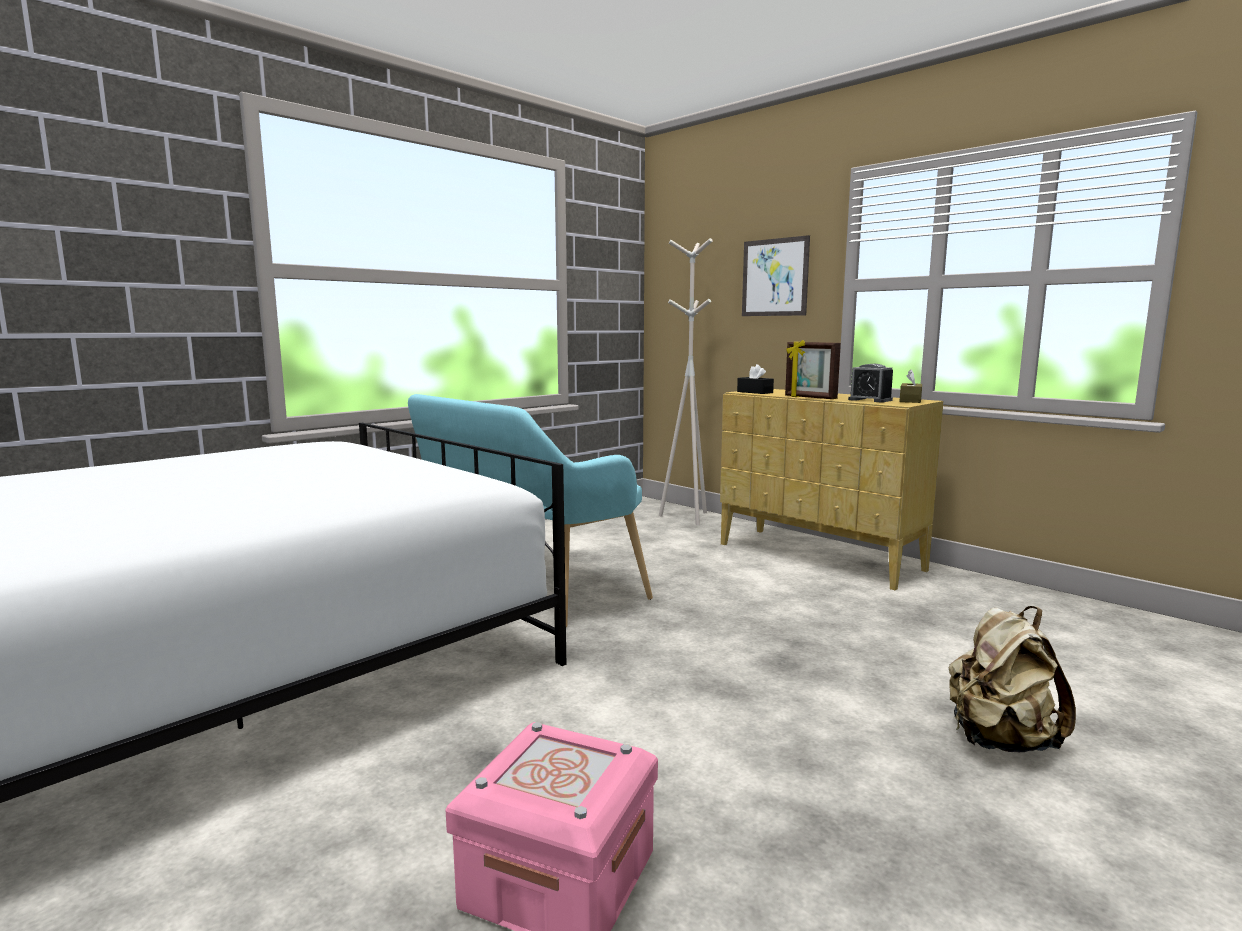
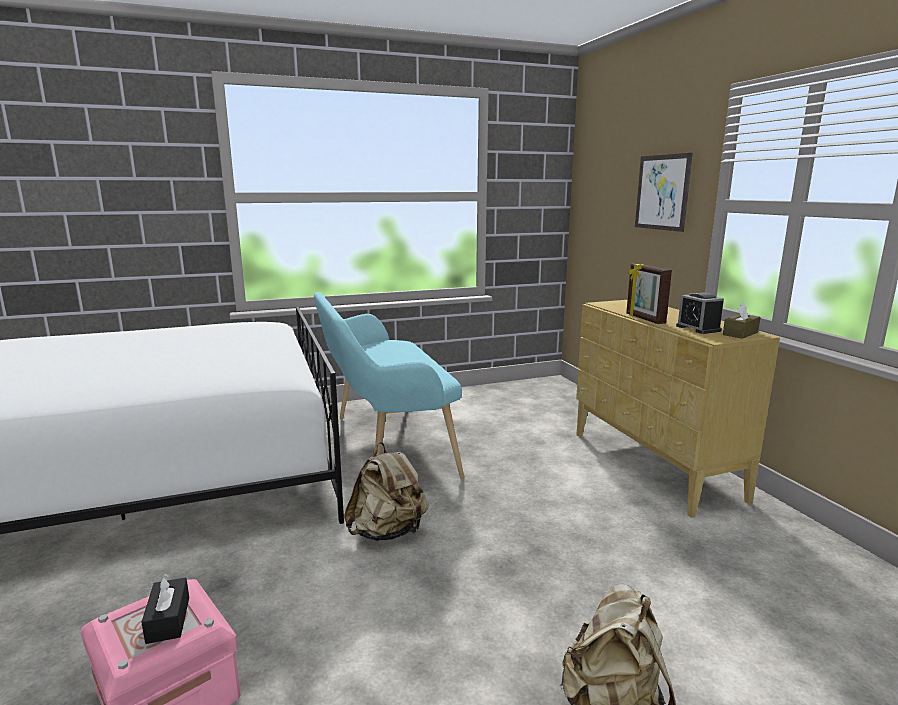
camera: 25 degrees right, 5 degrees up
grey clothes rack [659,238,713,525] -> none
black tissue box [737,364,774,394] -> black tissue box moved to [141,574,189,644]
none -> beige backpack [344,442,428,541]

